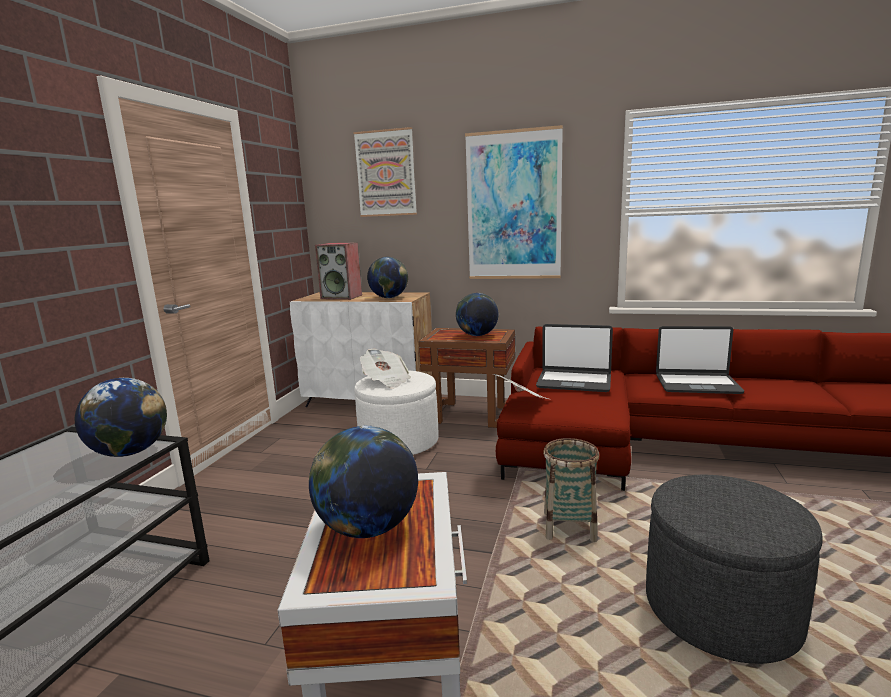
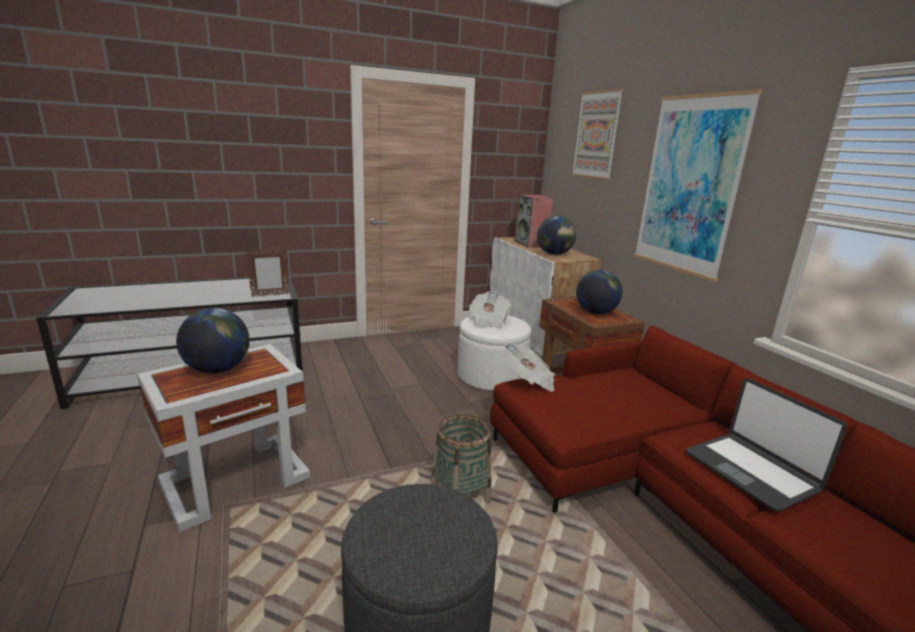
camera: 50 degrees right, 5 degrees up
globe [75,378,167,457] -> picture frame [246,249,290,297]
laptop [536,324,613,392] -> none

